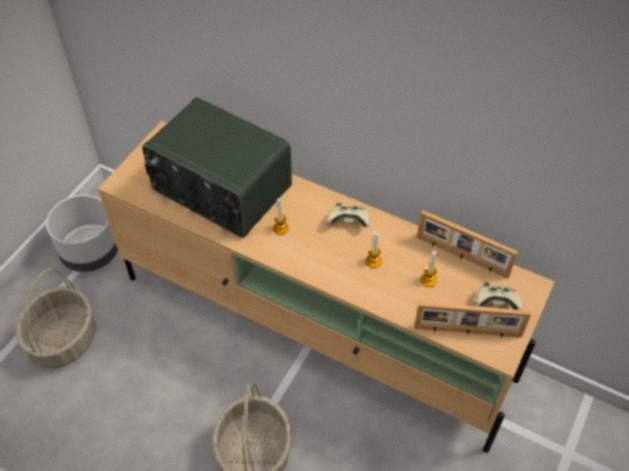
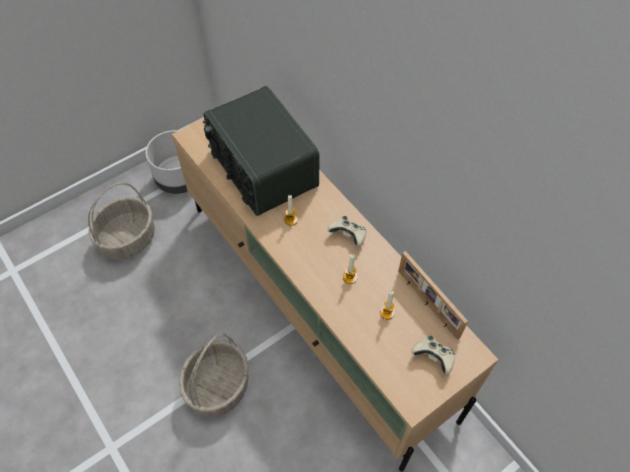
camera: 25 degrees right, 5 degrees up
picture frame [414,302,531,338] -> none

